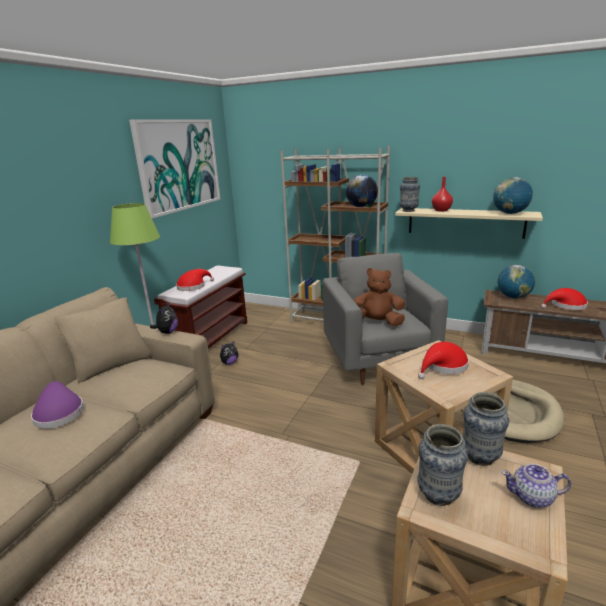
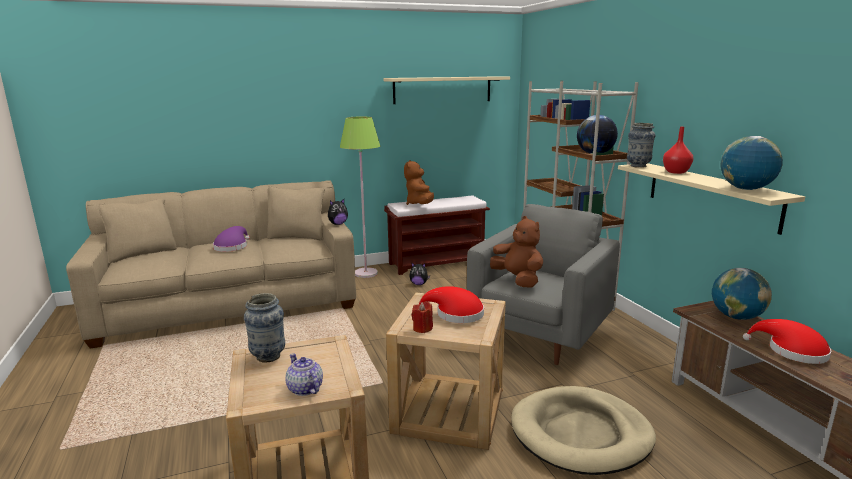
camera: 45 degrees right, 5 degrees down
picture [129,119,221,219] -> beige shelf [383,76,510,104]
red hat [176,269,214,291] -> brown plush toy [404,160,434,205]
vase [463,392,509,466] -> none
none -> red candle [412,301,433,333]

